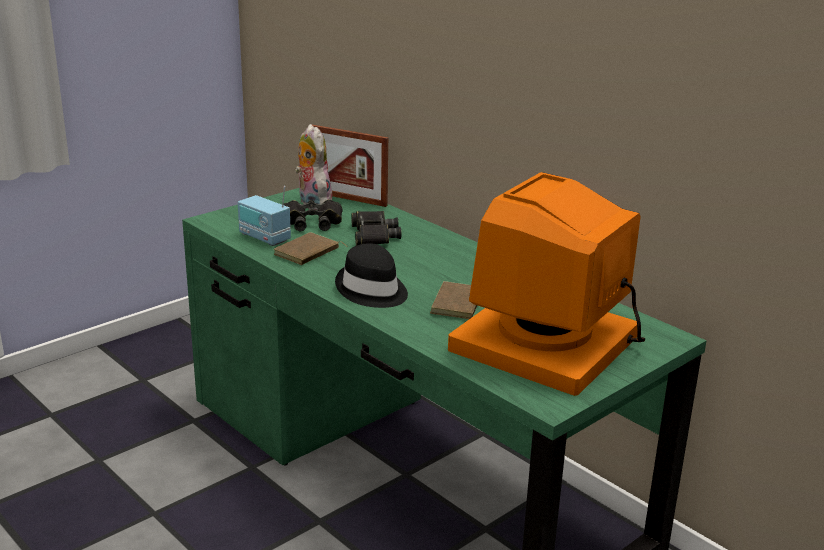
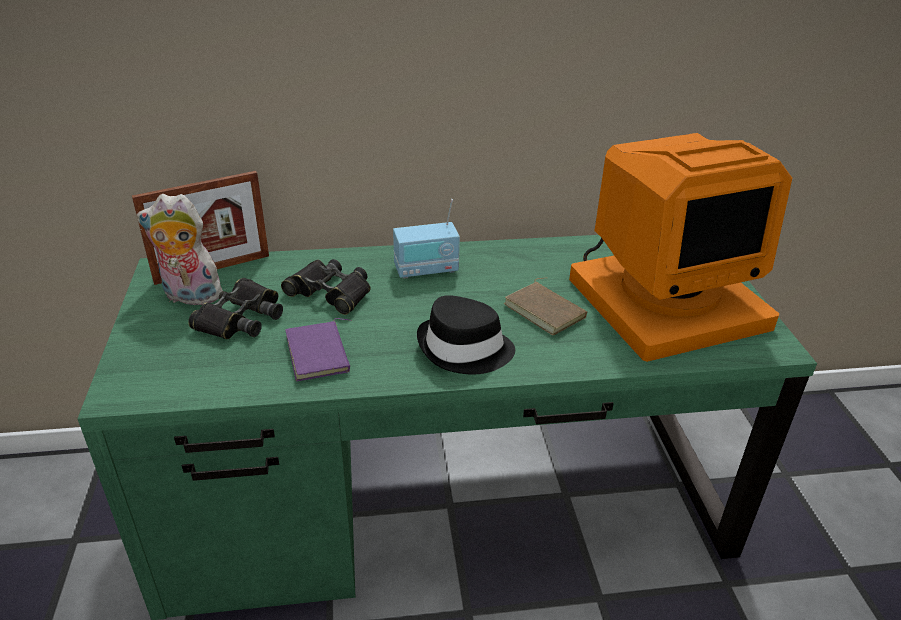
camera: 55 degrees left, 10 degrees up
radio [238,186,291,246] -> radio moved to [393,199,460,279]
brown book [274,232,348,265] -> purple book [285,318,352,381]
monitor [448,172,645,396] -> monitor turned 90 degrees counterclockwise [569,133,792,362]

